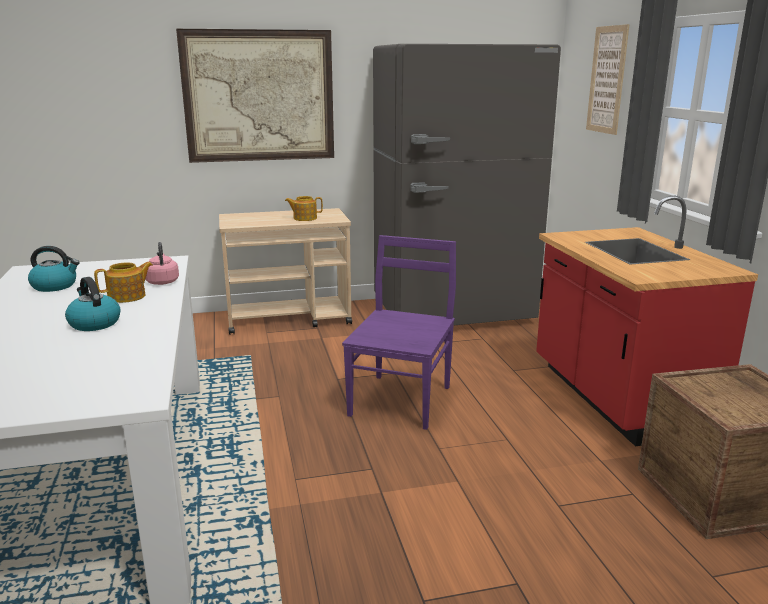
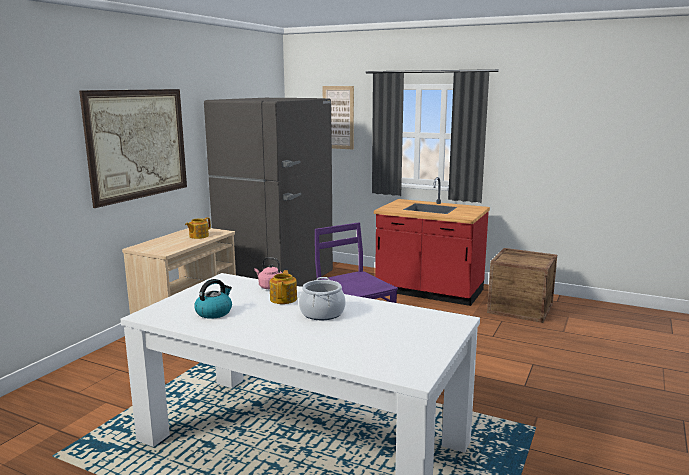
camera: 50 degrees left, 5 degrees down
kettle [65,277,121,331] -> cooking pot [299,277,346,320]

